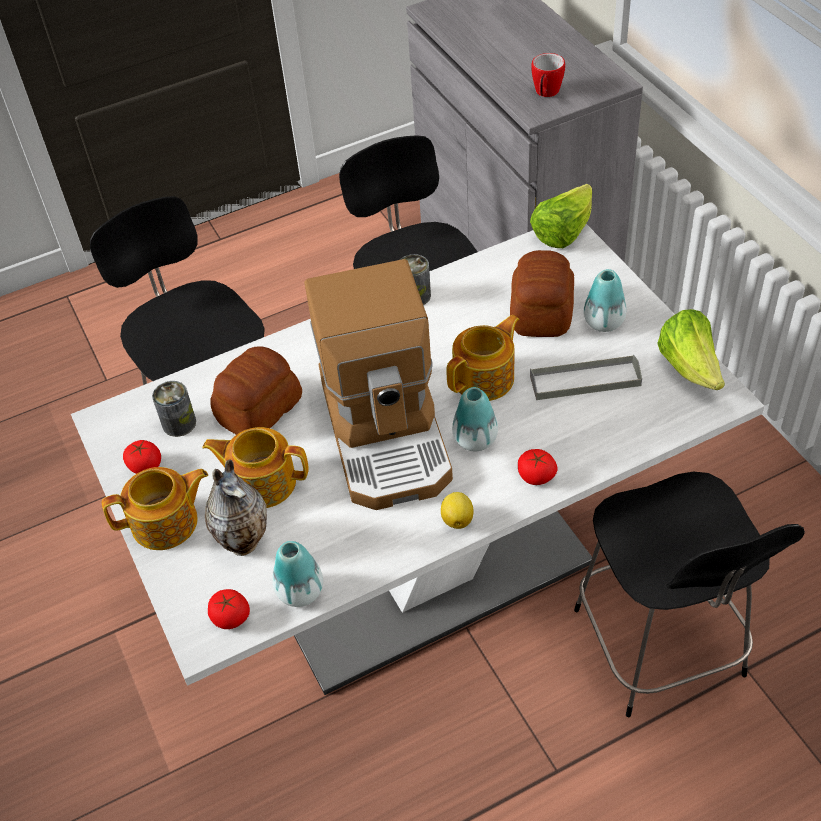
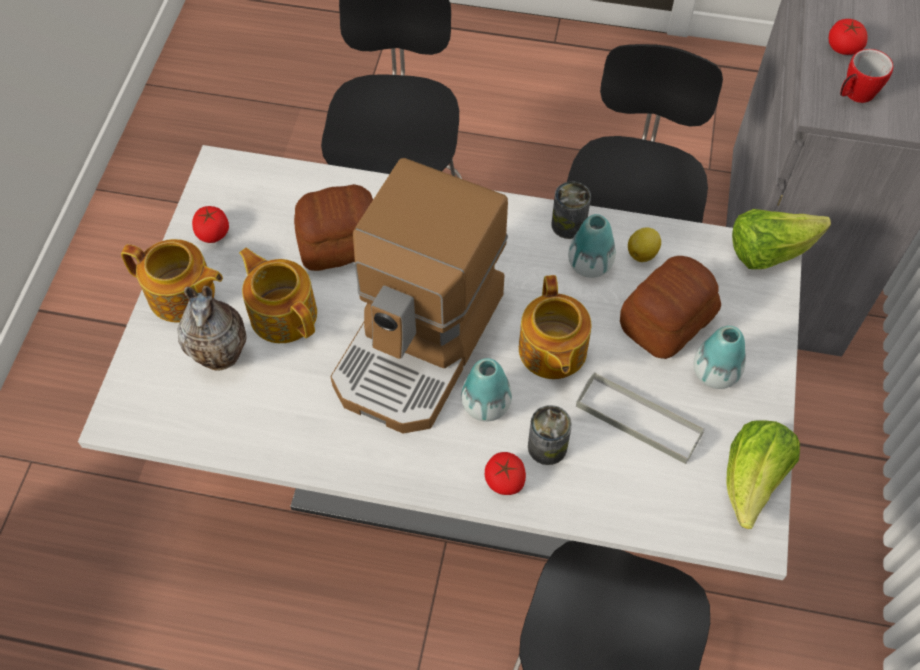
camera: 35 degrees right, 10 degrees up
can [152,381,196,437] -> can moved to [528,405,572,465]
tomato [208,589,250,629] -> tomato moved to [829,19,868,55]
vase [273,541,323,607] -> vase moved to [568,214,616,278]
lemon [441,492,474,529] -> lemon moved to [628,228,661,262]
teapot [446,315,520,401] -> teapot turned 90 degrees clockwise [519,275,592,379]

